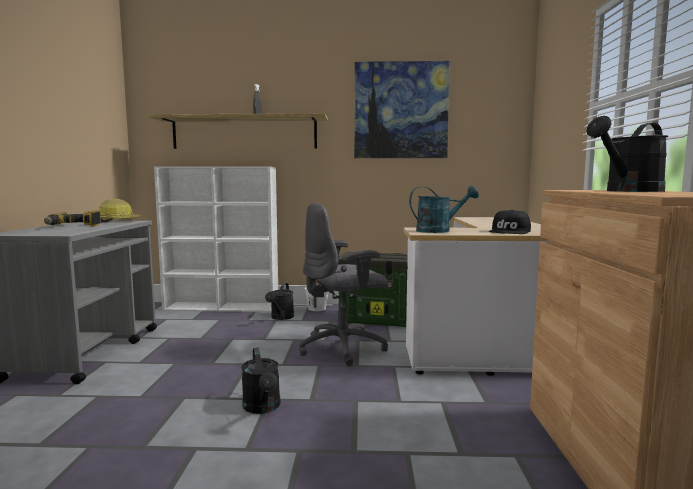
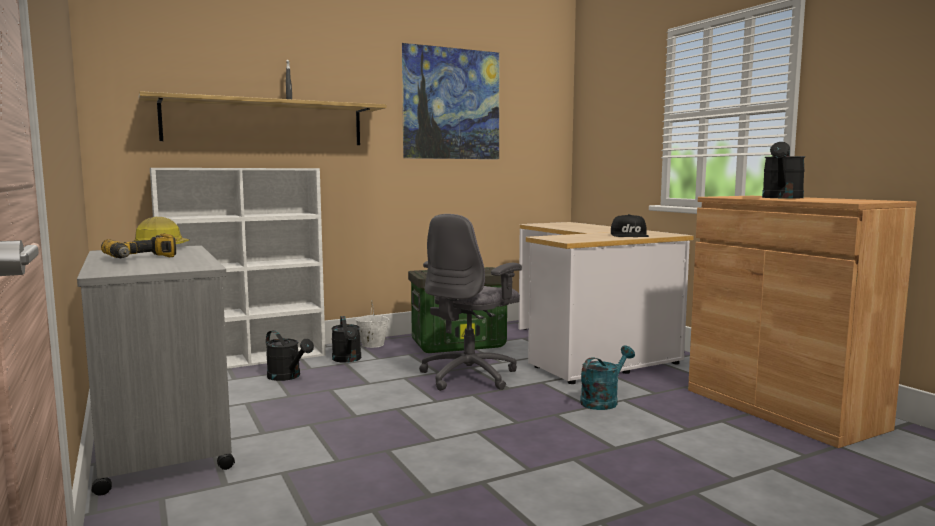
camera: 30 degrees left, 0 degrees up
black watering can [241,348,280,414] -> black watering can moved to [266,330,314,381]
turquoise watering can [409,186,479,233] -> turquoise watering can moved to [580,346,635,410]

